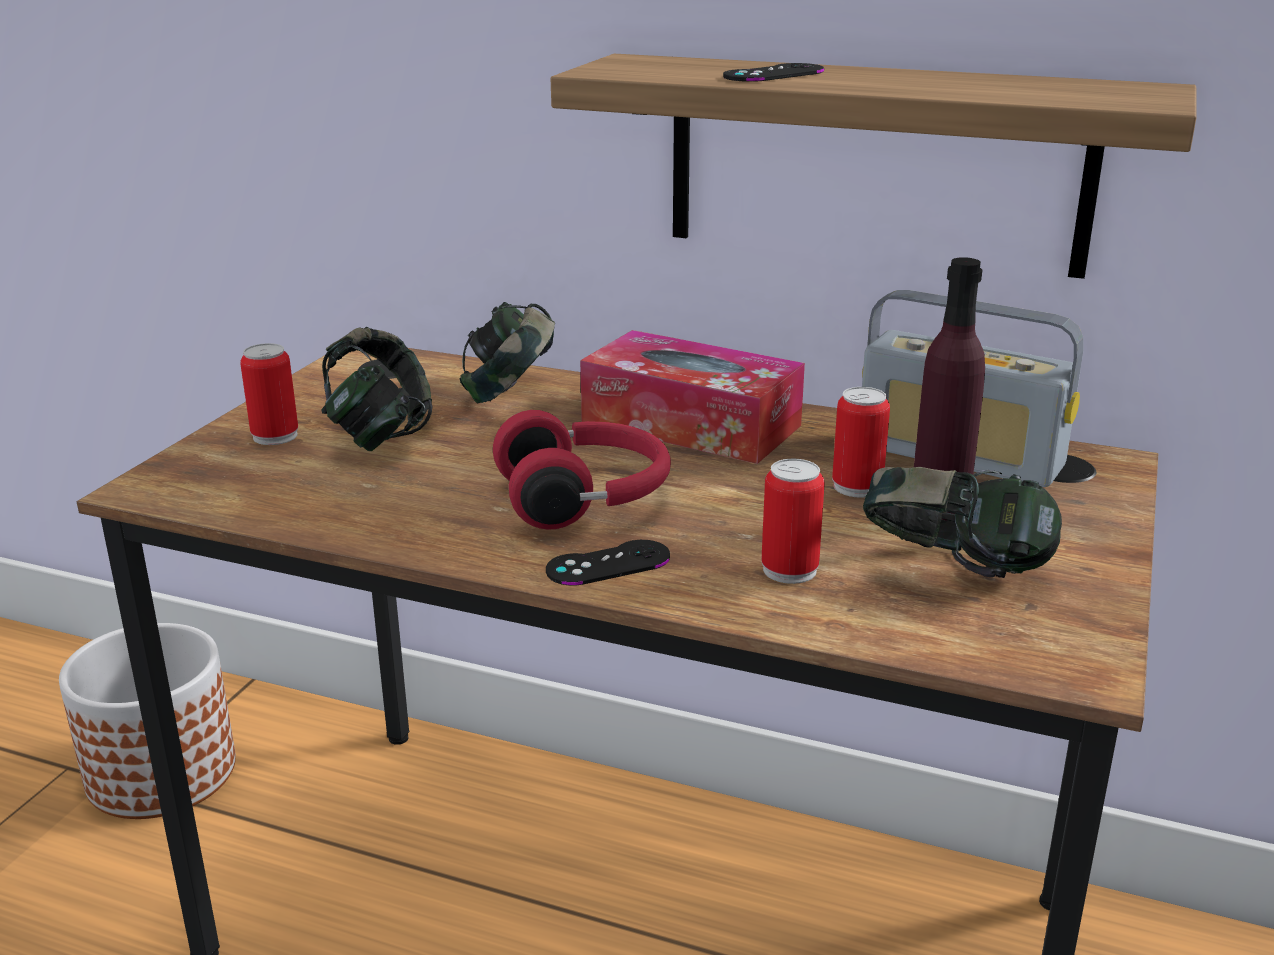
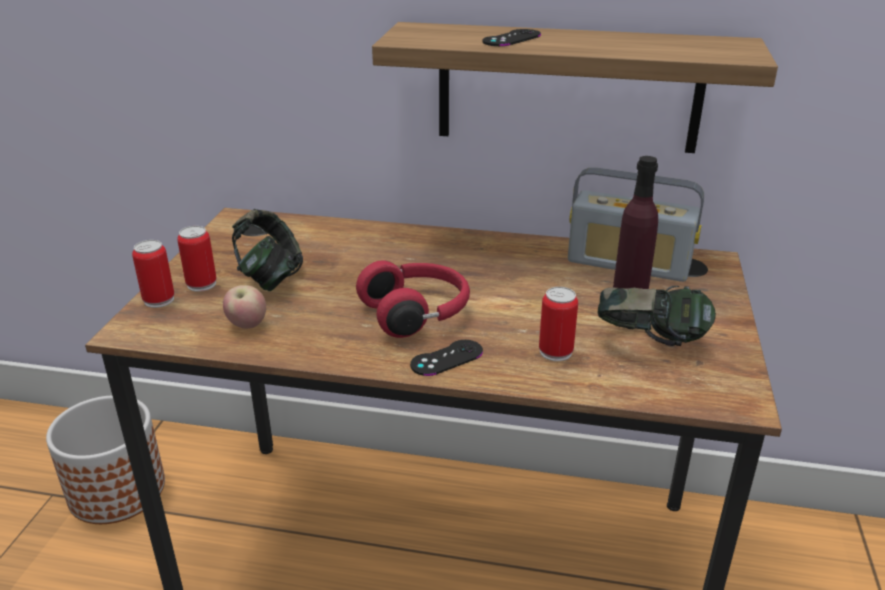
camera: 10 degrees left, 5 degrees up
headphones [459,302,555,403] -> none
tissue box [580,330,805,464] -> none
can [832,387,890,497] -> can moved to [132,240,174,308]
none -> apple [223,285,266,329]

